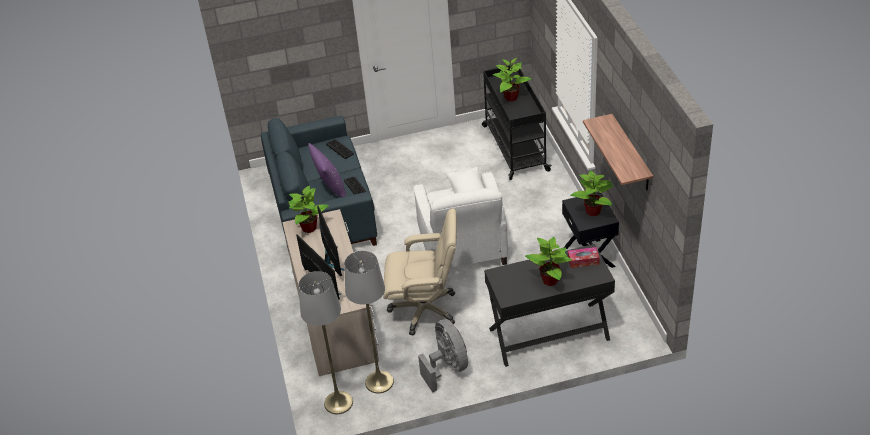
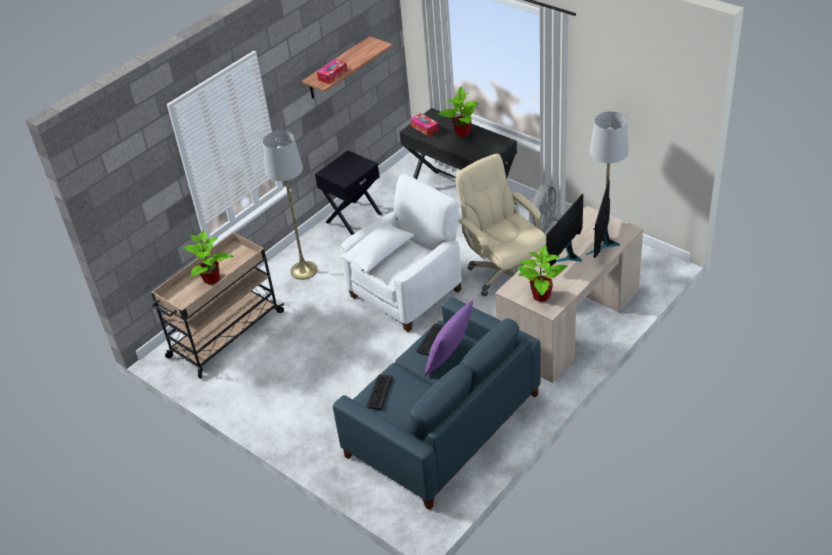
camera: 125 degrees left, 0 degrees up
grey floor lamp [299,271,353,414] -> grey floor lamp moved to [263,130,317,280]
black cart [482,65,552,180] -> beige cart [151,232,284,378]
potted plant [570,170,614,216] -> none
none -> tissue box [317,59,347,84]

